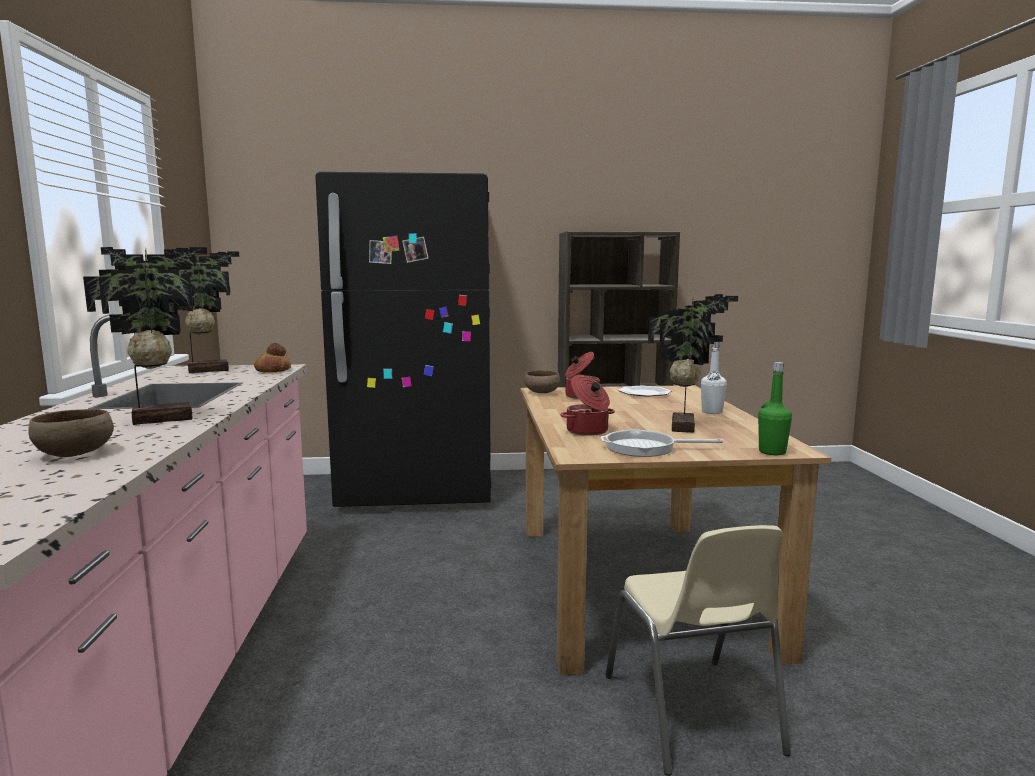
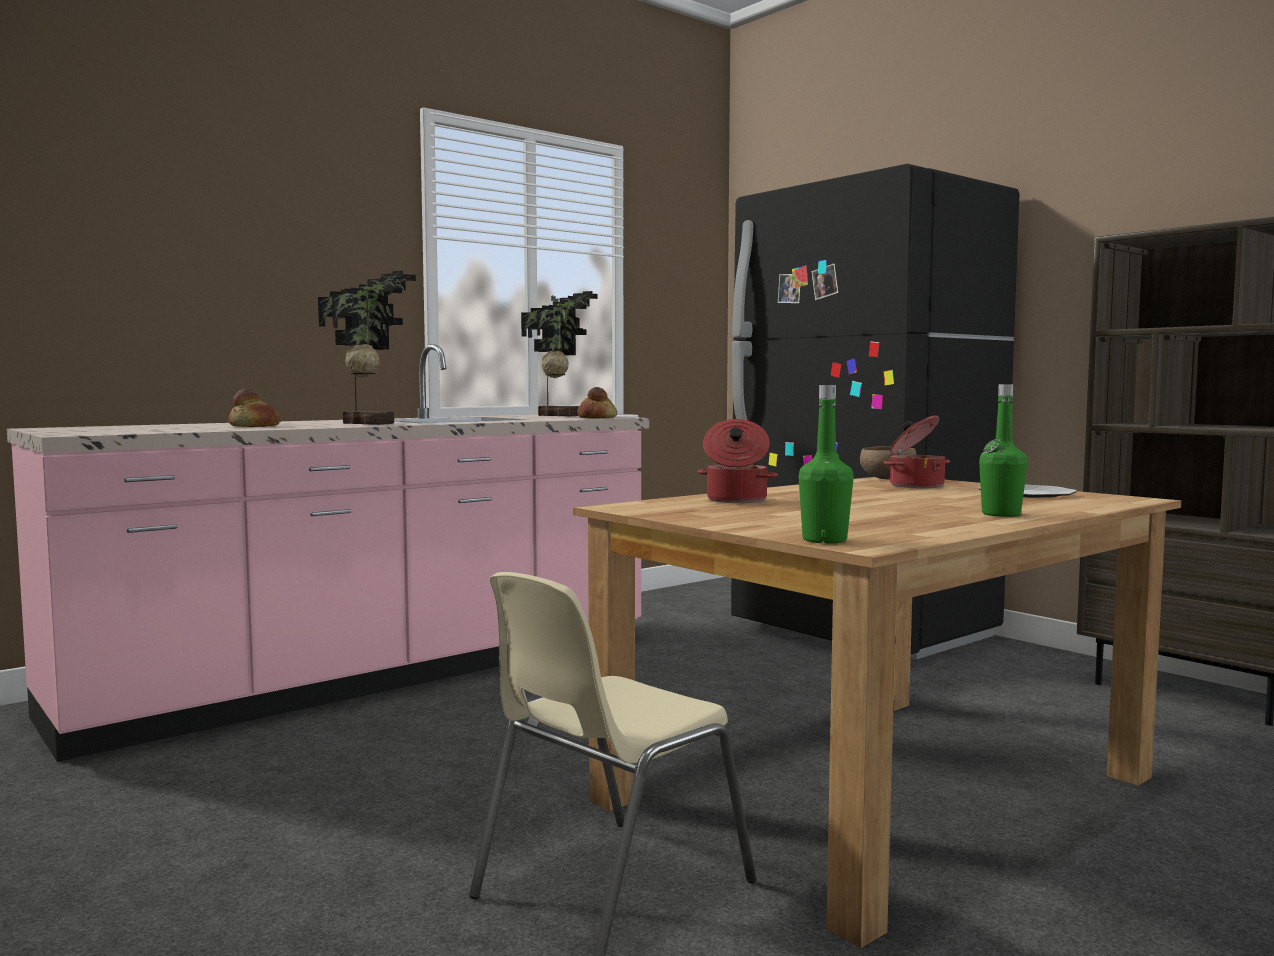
camera: 55 degrees right, 5 degrees down
brown bowl [28,409,114,457] -> bread [229,388,280,427]
frying pan [601,429,723,457] -> none
potted plant [648,294,738,433] -> none
white bottle [701,342,727,414] -> green bottle [979,384,1027,517]

